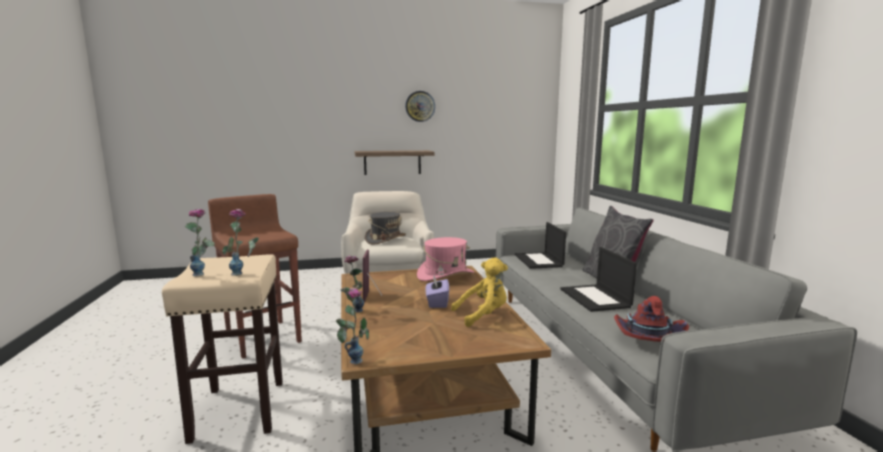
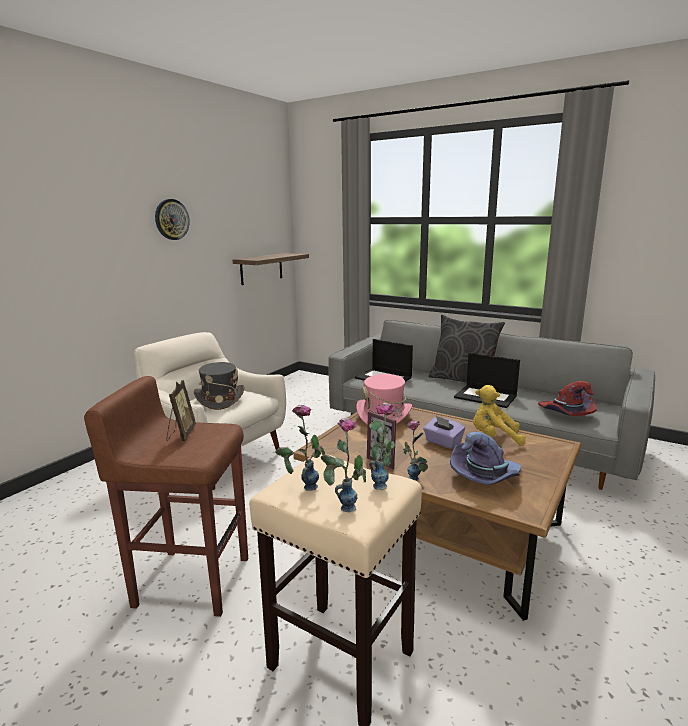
camera: 45 degrees left, 5 degrees up
vase [336,288,369,364] -> vase moved to [275,405,326,491]
shelf [355,150,434,175] -> shelf moved to [233,253,309,285]
yellow plush toy [451,257,508,327] -> yellow plush toy turned 105 degrees counterclockwise [473,385,526,446]
none -> picture frame [166,380,196,441]
none -> purple hat [450,432,521,485]

